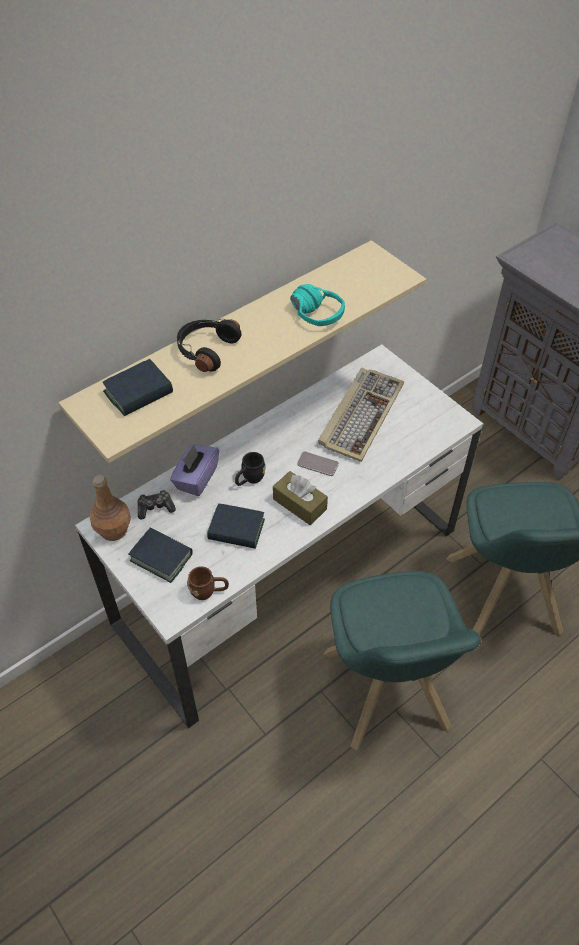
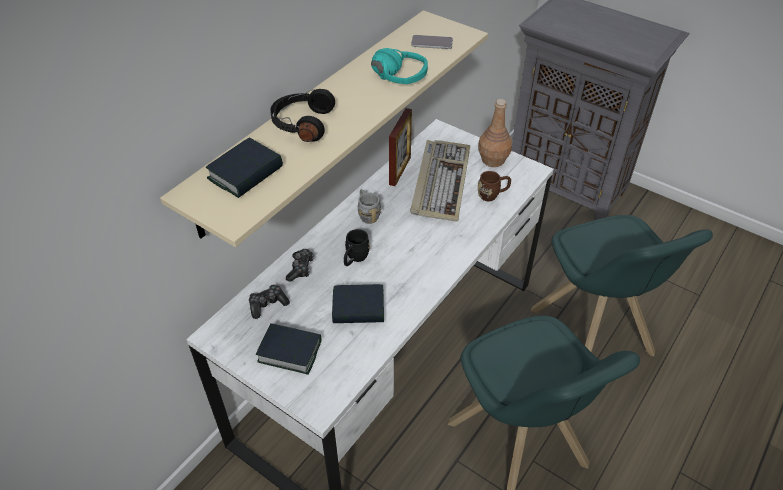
camera: 15 degrees left, 5 degrees down
brown bottle [89,475,131,541] -> brown bottle moved to [478,99,512,167]
purple tissue box [170,444,219,496] -> game controller [286,249,314,282]
brown mug [187,566,229,600] -> brown mug moved to [478,171,511,201]
brown tissue box [273,471,328,525] -> none
phone [297,451,339,476] -> phone moved to [411,35,453,49]
none -> grey mug [358,189,381,224]
none -> picture frame [389,108,412,186]

